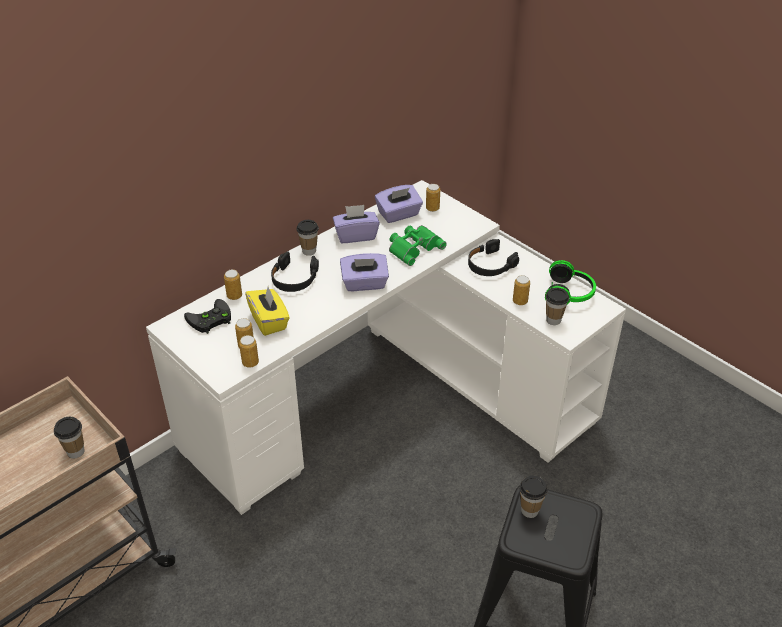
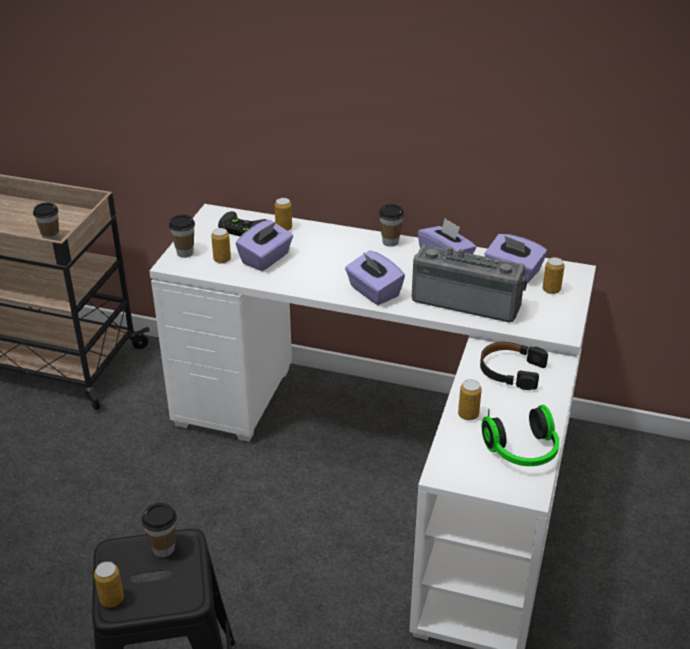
camera: 60 degrees right, 5 degrees down
can [239,335,259,368] -> can moved to [94,561,124,607]
yellow tissue box [245,286,290,336] -> purple tissue box [236,220,293,271]
black headphones [271,251,319,292] -> none
green binoculars [389,225,447,266] -> radio [412,244,527,322]
cup [545,287,569,325] -> cup moved to [169,215,195,258]

